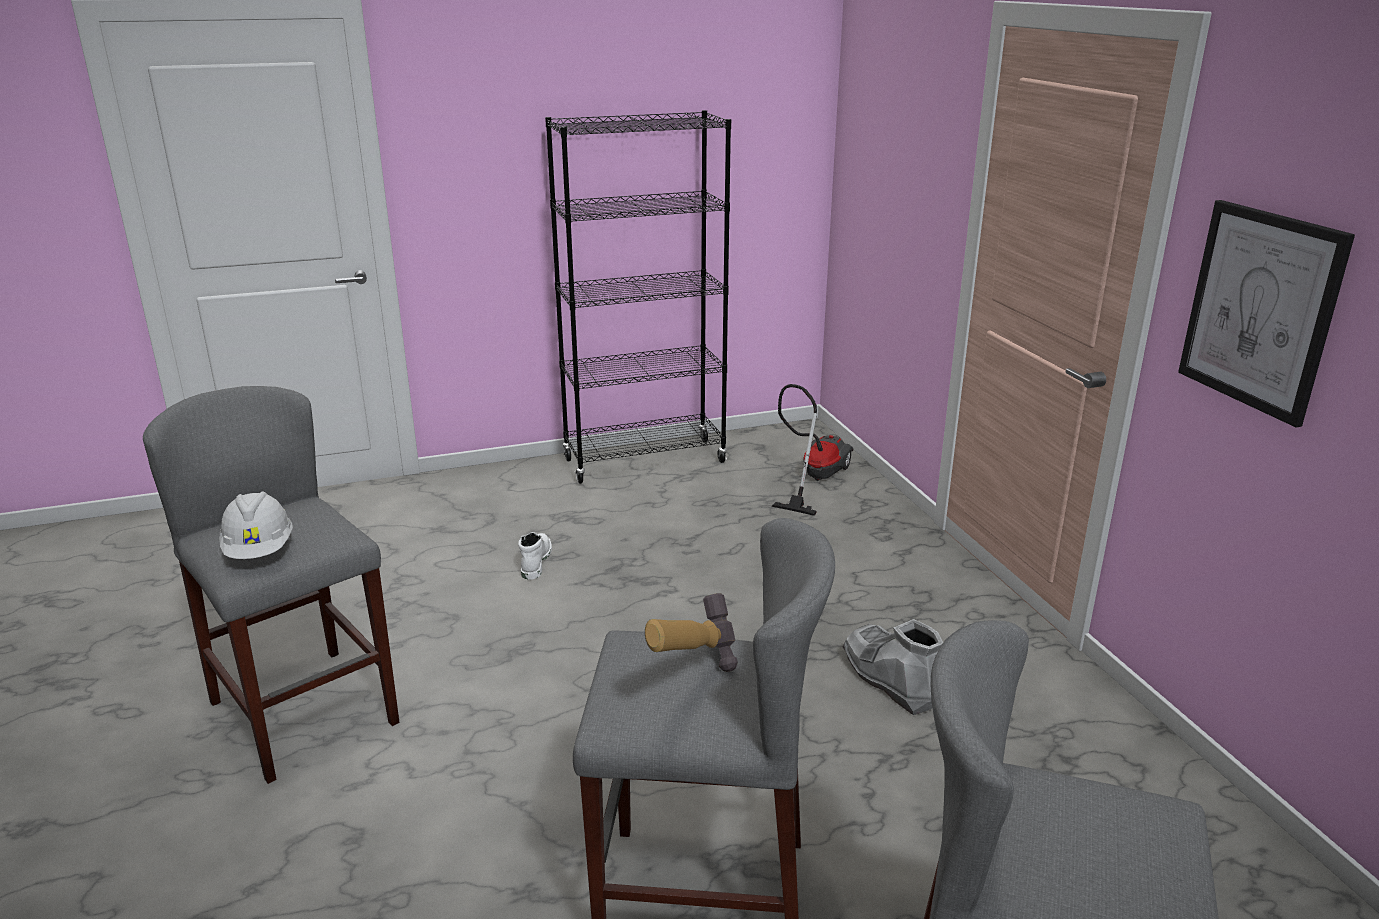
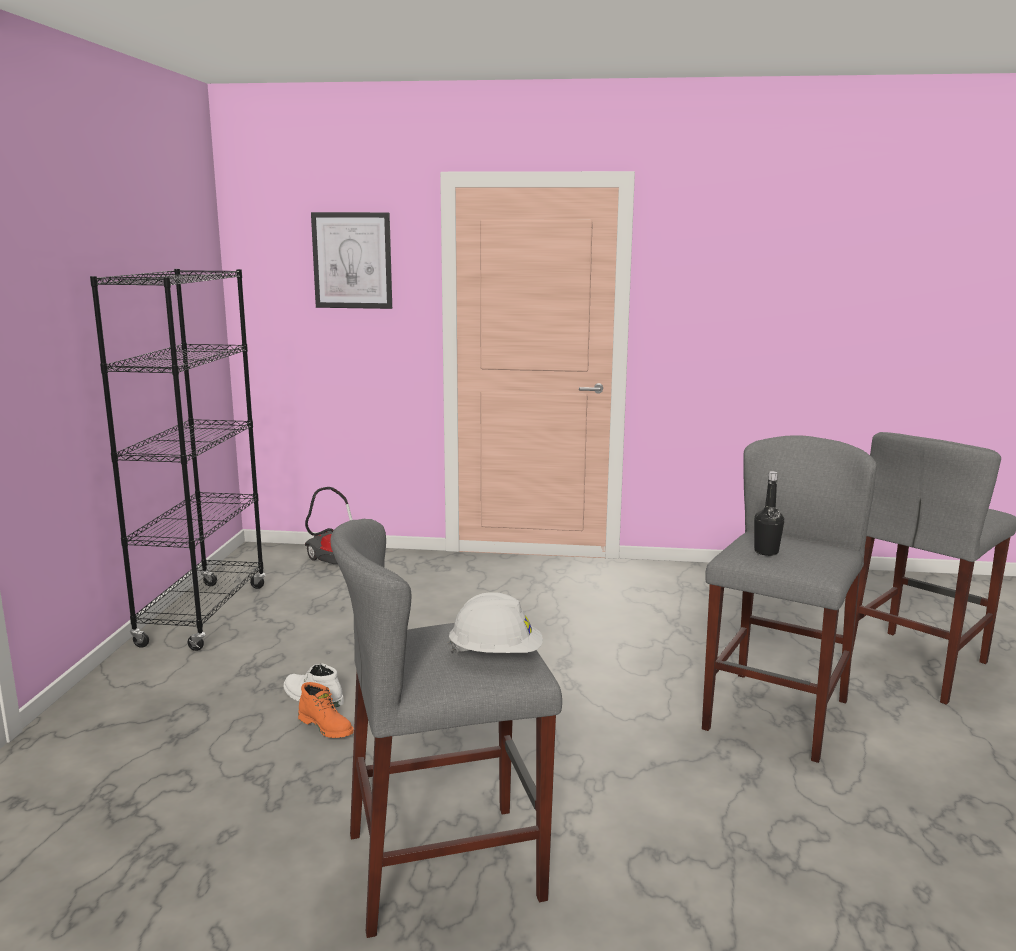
camera: 65 degrees left, 10 degrees down
hammer [645,593,738,672] -> none
grey boot [842,619,943,715] -> none
picture [1178,200,1355,428] -> picture moved to [311,212,392,309]
none -> orange boot [298,682,354,738]
none -> black bottle [754,471,784,556]

